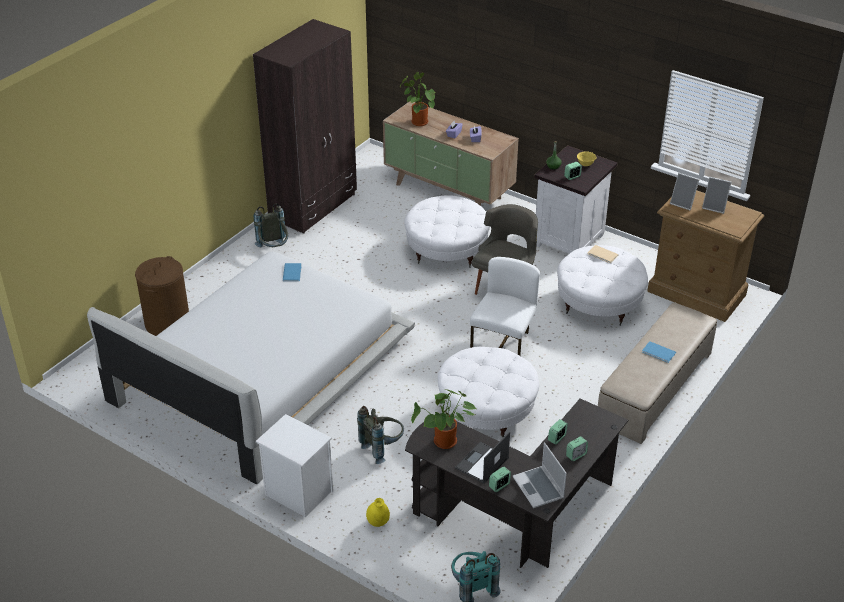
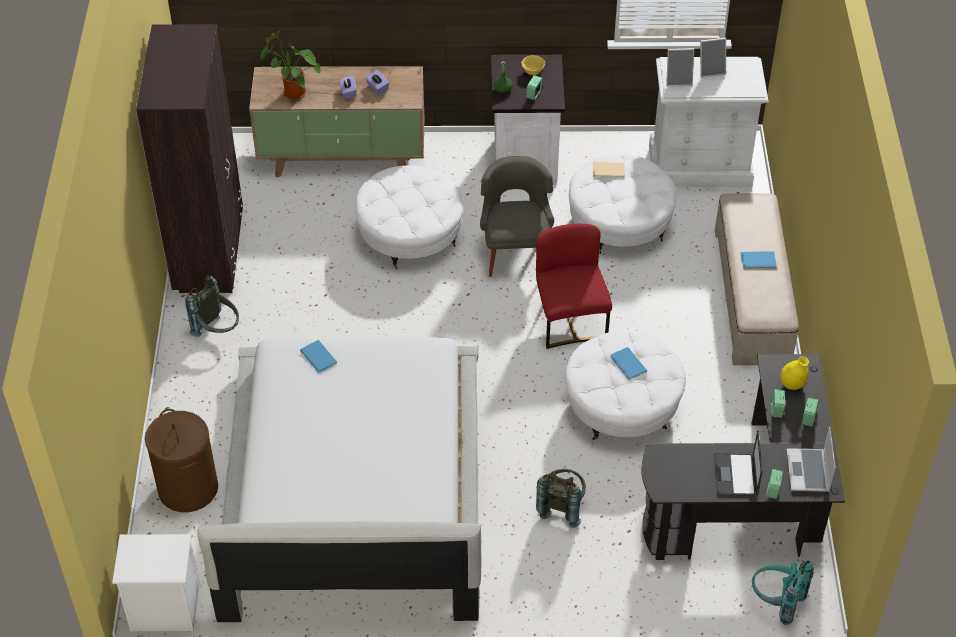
camera: 35 degrees left, 10 degrees up
white nightstand [256,414,333,517] -> white nightstand moved to [112,534,201,631]
yellow vase [366,498,390,527] -> yellow vase moved to [781,356,809,390]
potted plant [411,389,476,449] -> none
white chair [470,257,540,356] -> red chair [536,224,612,349]
laptop [513,442,567,508] -> laptop turned 60 degrees clockwise [786,426,836,492]
brown dresser [647,190,764,322] -> white dresser [649,57,769,187]
none -> blue book [610,347,647,380]

